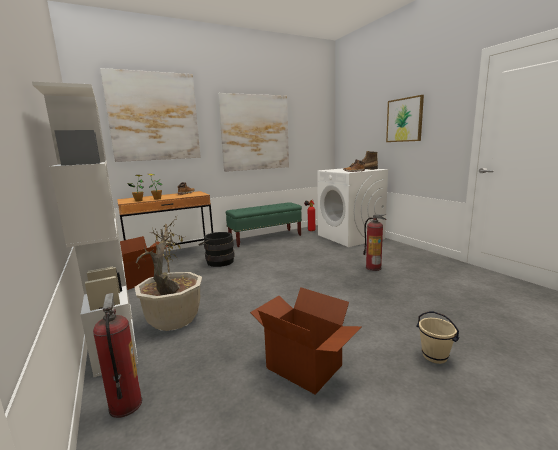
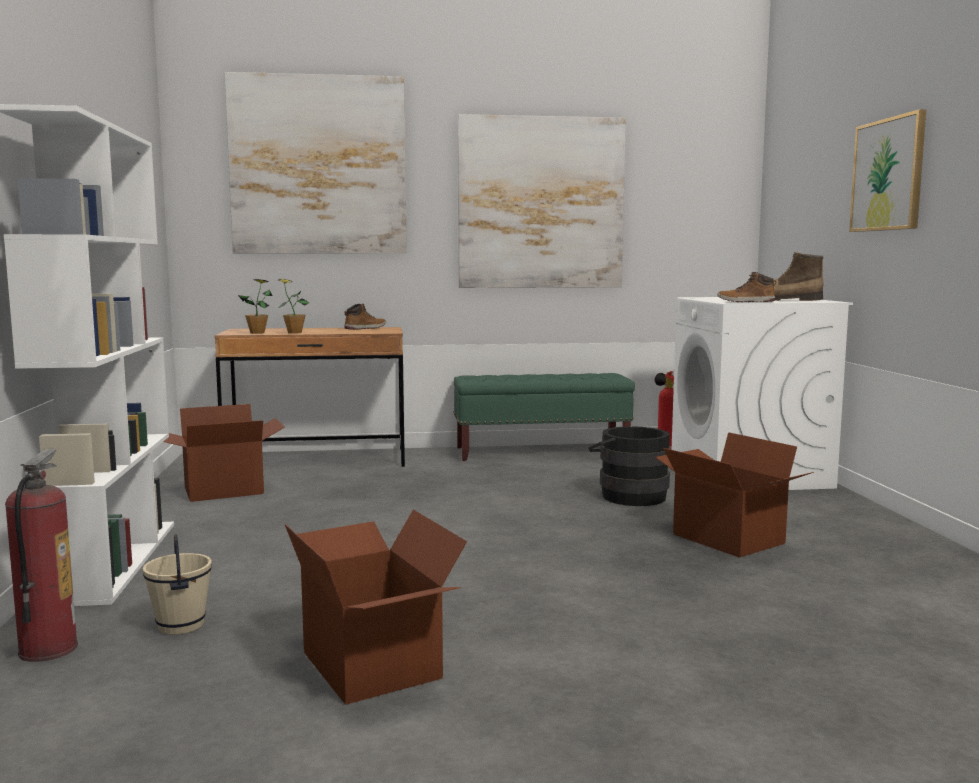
camera: 20 degrees right, 5 degrees down
potted plant [135,217,202,331] -> none
black bucket [198,232,235,267] -> black bucket moved to [588,426,671,506]
fire extinguisher [363,214,386,271] -> cardboard box [655,432,814,557]
beige bucket [416,311,459,364] -> beige bucket moved to [143,534,212,635]

